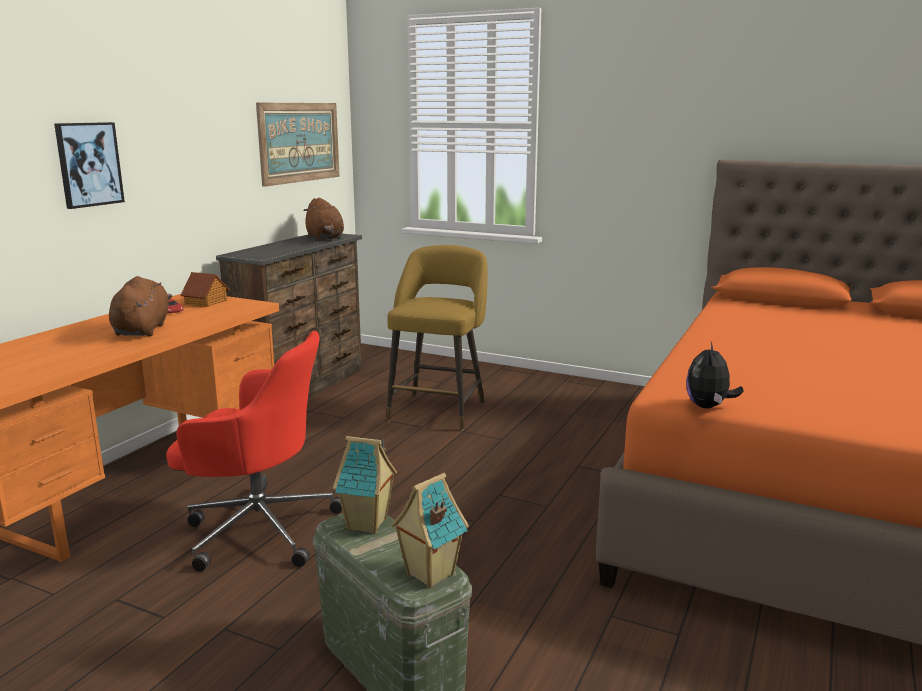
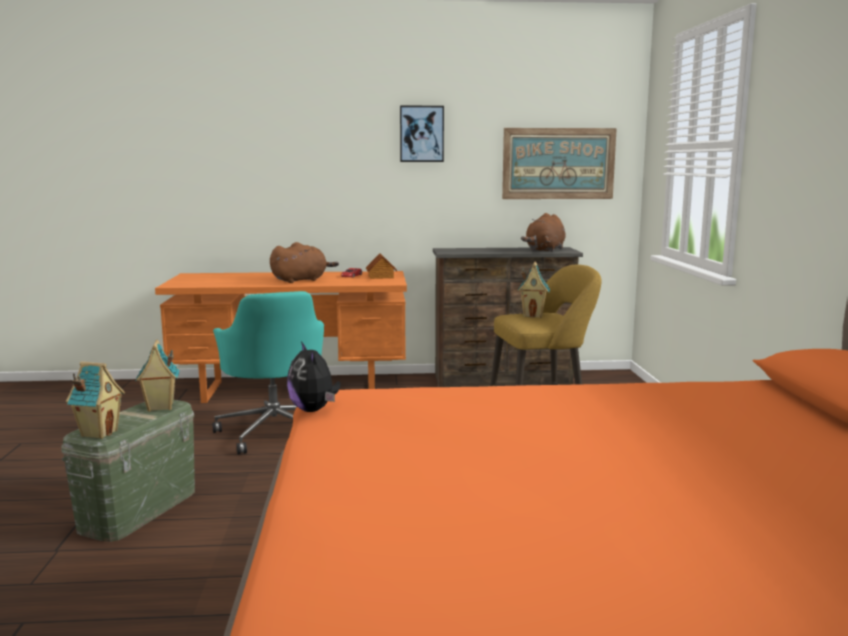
camera: 60 degrees right, 5 degrees down
picture [54,122,125,209] -> picture moved to [400,106,444,162]
red office chair [166,331,342,572] -> turquoise office chair [212,291,324,454]
plush toy [686,342,743,408] -> plush toy turned 105 degrees counterclockwise [287,341,341,412]
none -> toy house [518,262,550,318]

